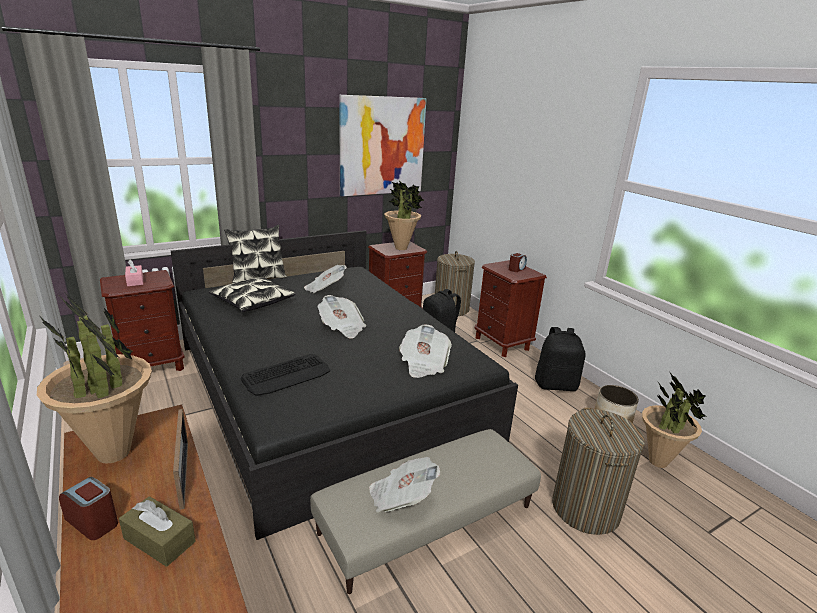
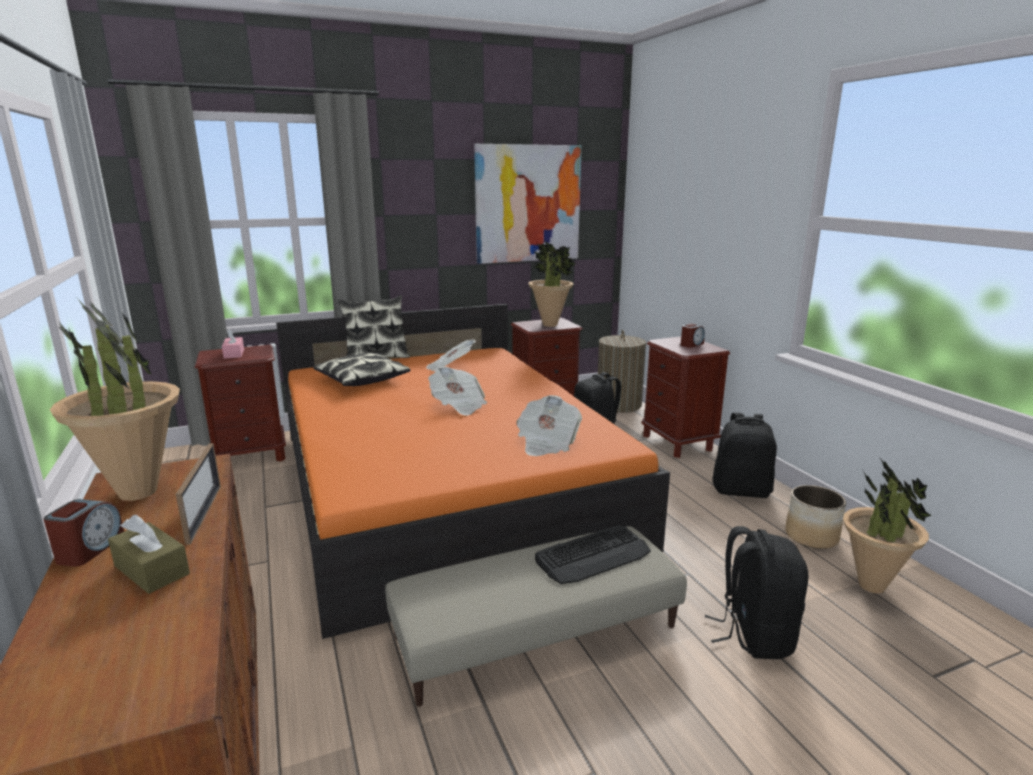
camera: 10 degrees right, 5 degrees down
alarm clock [59,477,118,540] -> alarm clock turned 60 degrees clockwise [43,499,124,567]
black bed [171,230,518,540] -> orange bed [276,304,670,639]
keyboard [241,354,330,396] -> keyboard moved to [535,525,651,584]
newspaper [369,457,440,513] -> none
laundry basket [552,407,645,535] -> black backpack [705,526,809,659]

